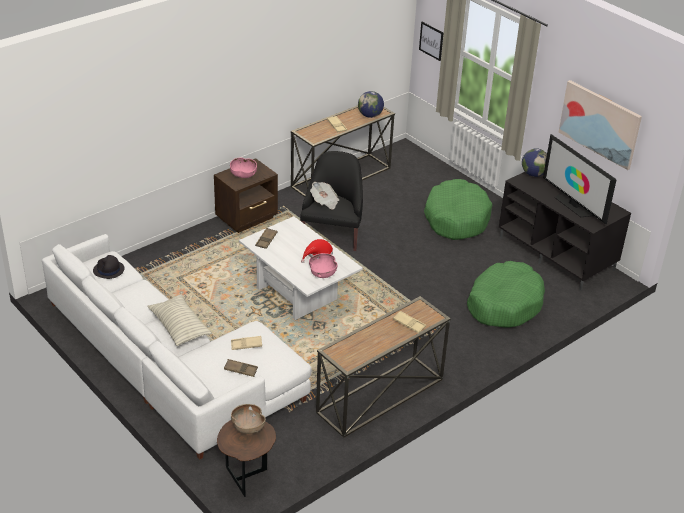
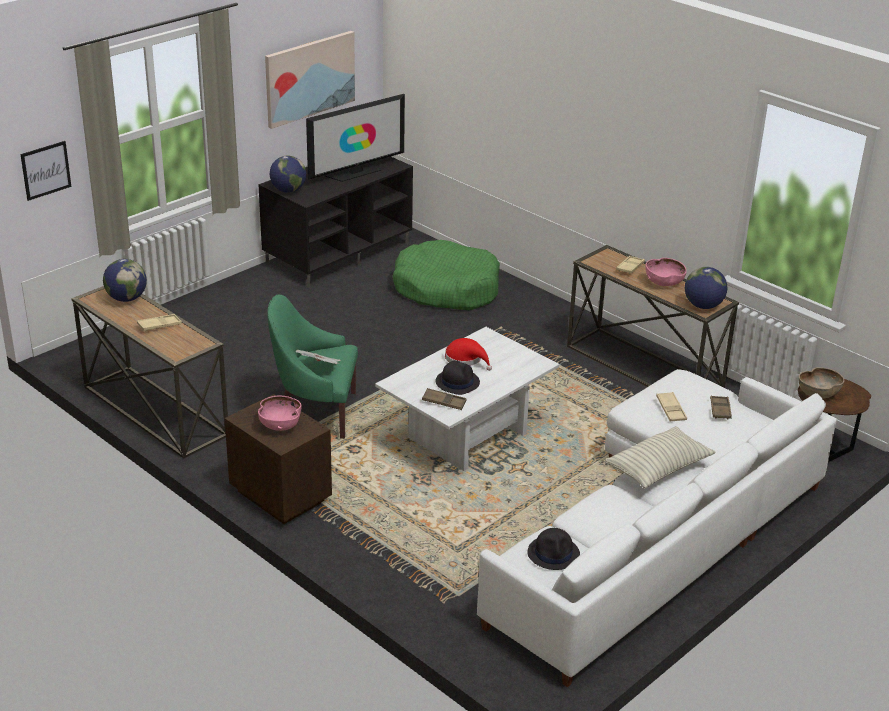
camera: 95 degrees left, 5 degrees down
black armchair [300,151,363,251] -> green armchair [267,294,358,439]
pink bowl [309,253,338,278] -> pink bowl moved to [645,258,687,286]
green dog bed [424,179,493,240] -> none
none -> black hat [436,360,480,395]
none -> globe [685,267,727,309]

